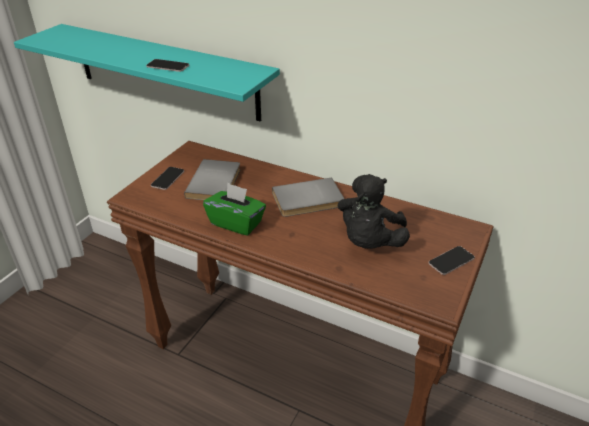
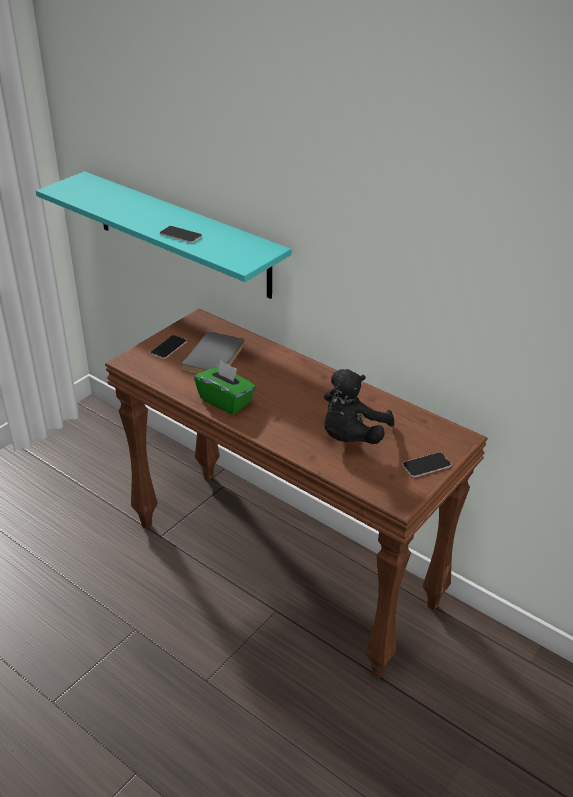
camera: 10 degrees right, 0 degrees up
grey book [272,178,344,217] -> none

